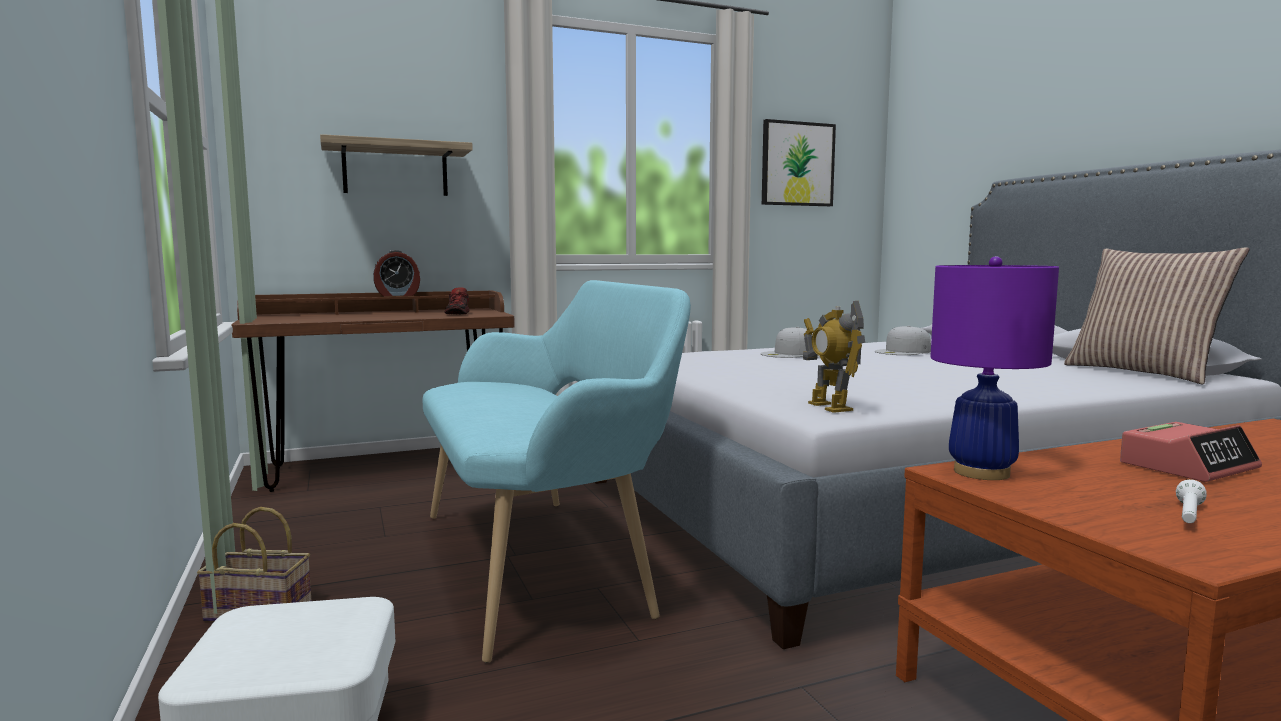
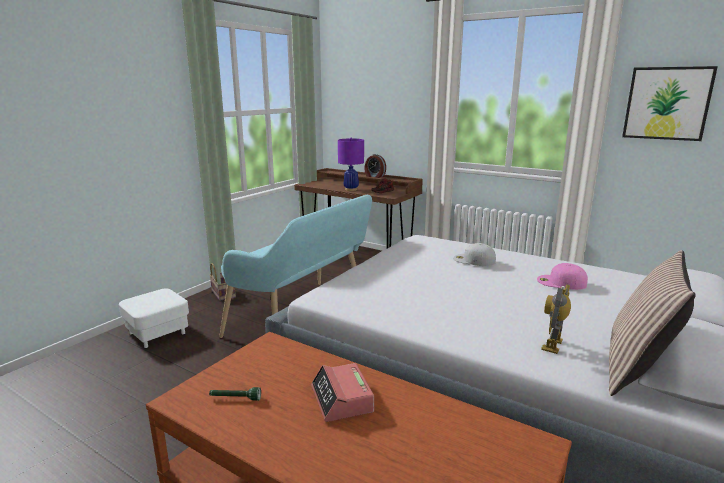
camera: 55 degrees right, 10 degrees up
shelf [320,134,473,196] -> none
toy robot [803,301,865,413] -> toy robot moved to [541,285,571,354]
white cap [875,326,931,355] -> pink cap [537,263,588,290]
purple table lamp [930,256,1059,480] -> purple table lamp moved to [338,138,364,191]
alarm clock [1120,422,1262,482] -> alarm clock turned 45 degrees clockwise [311,363,374,422]
white flashlight [1176,479,1207,523] -> green flashlight [209,387,261,401]

